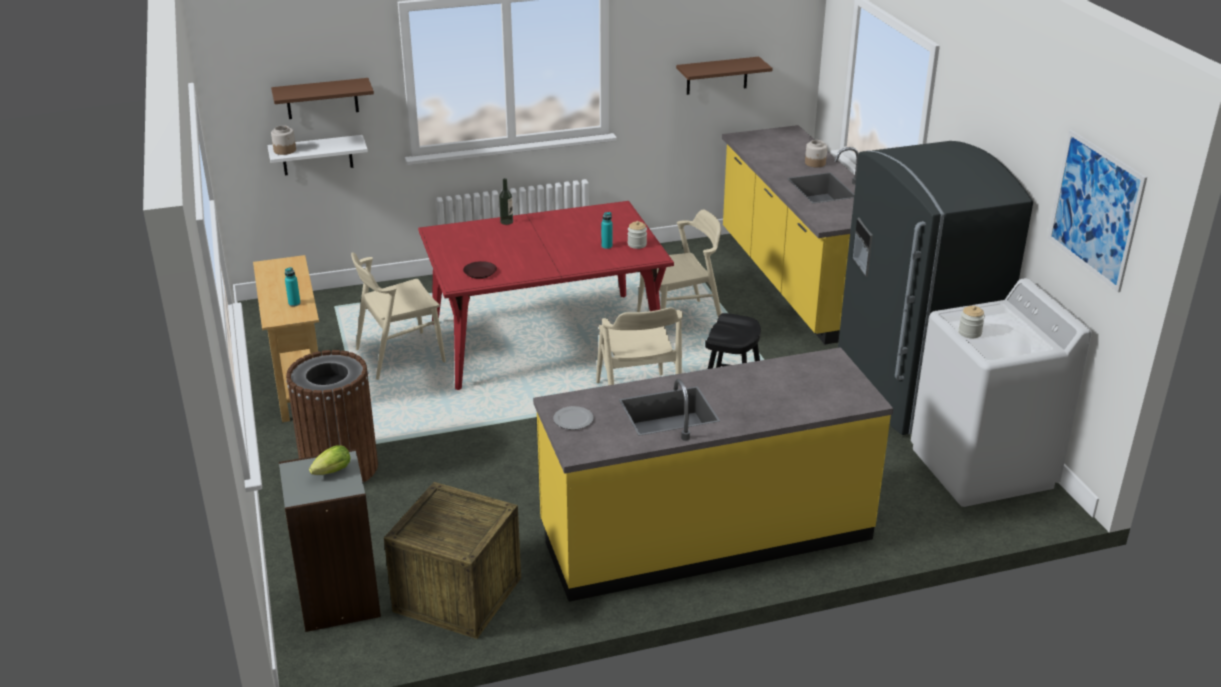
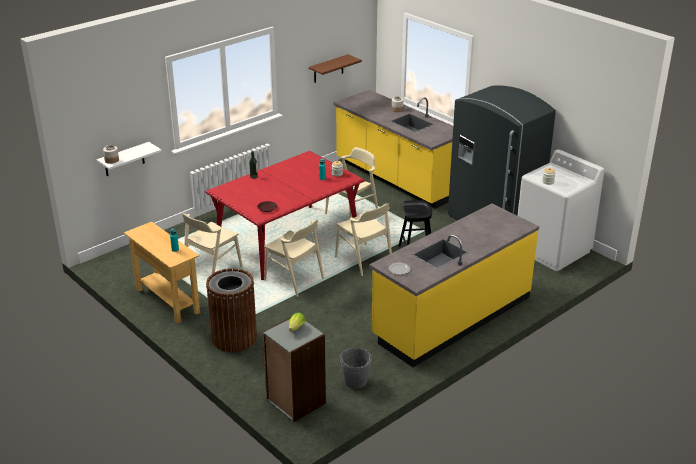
camera: 25 degrees left, 0 degrees up
brown shelf [271,78,374,119] -> none
crate [384,482,521,639] -> grey bucket [339,348,372,389]
picture [1048,130,1147,292] -> none
none -> beige chair [264,219,324,297]

